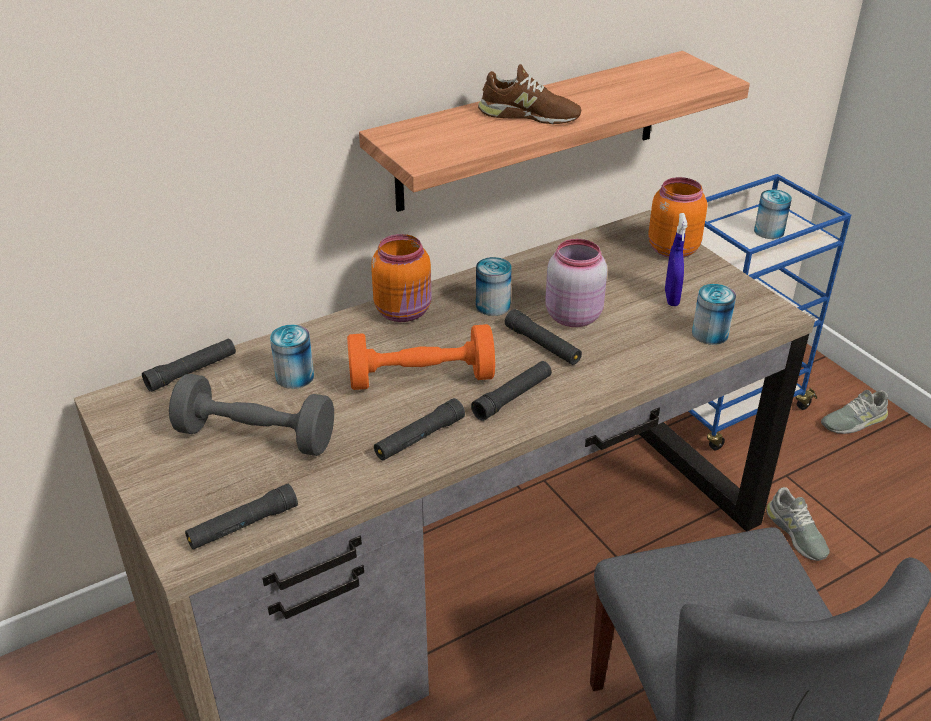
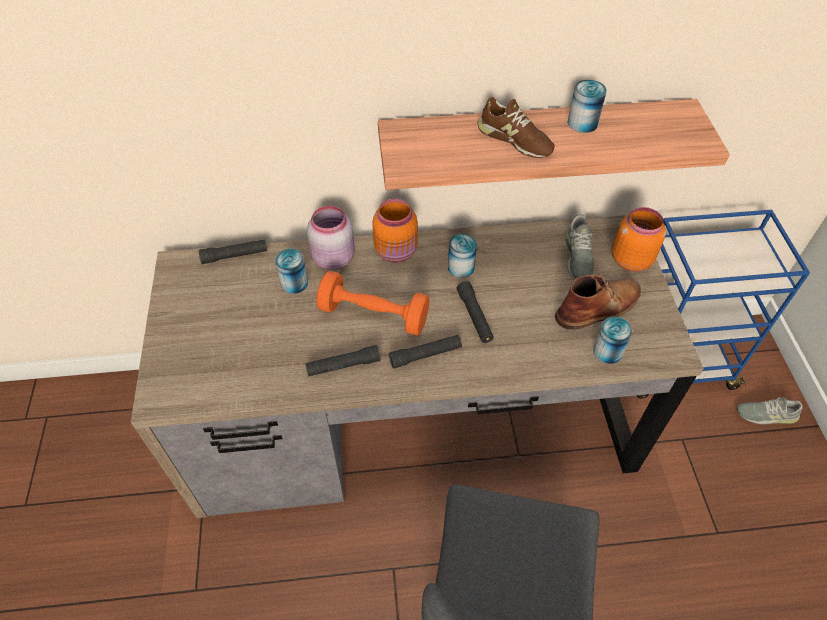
camera: 25 degrees right, 15 degrees up
grey dumbbell [169,374,334,456] -> none
black flashlight [185,483,298,550] -> none
pink jar [545,239,607,327] -> pink jar moved to [307,206,355,270]
blue spray bottle [665,213,687,306] -> brown boot [555,273,641,330]
can [754,189,792,239] -> can moved to [567,80,607,133]
grey shoe [766,487,830,561] -> grey shoe moved to [565,214,594,279]

